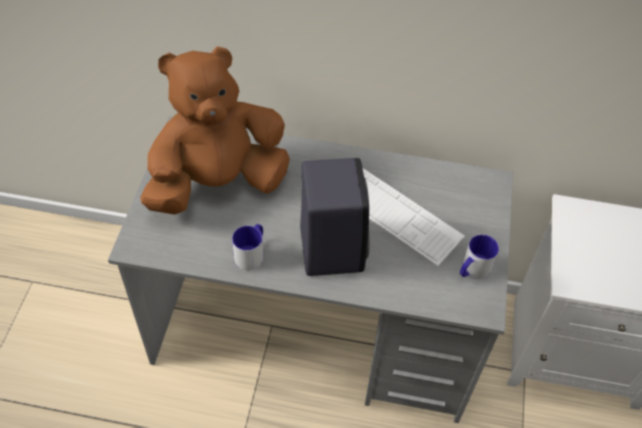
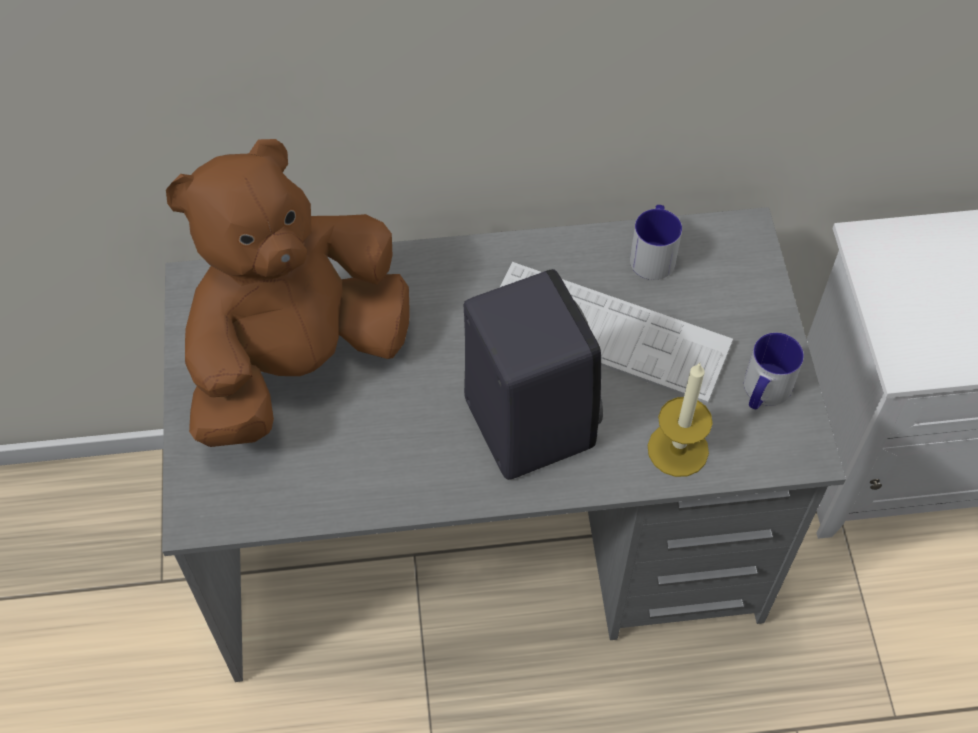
camera: 15 degrees left, 5 degrees up
mug [232,224,264,271] -> mug moved to [630,205,682,280]
none -> candle [648,362,713,477]

